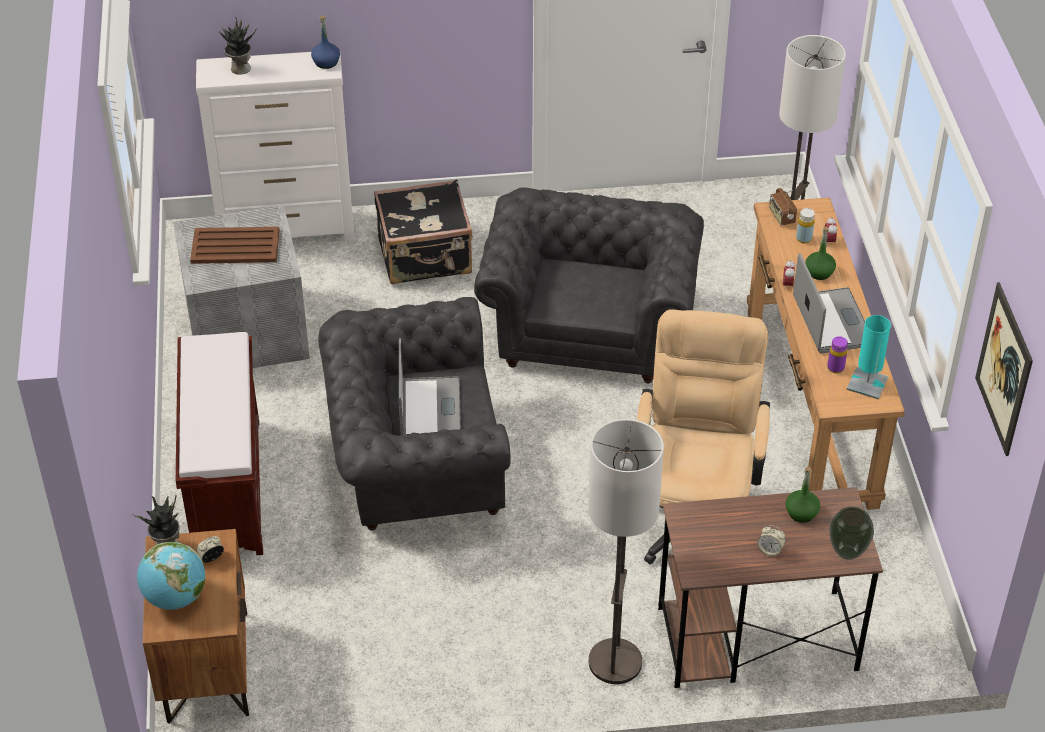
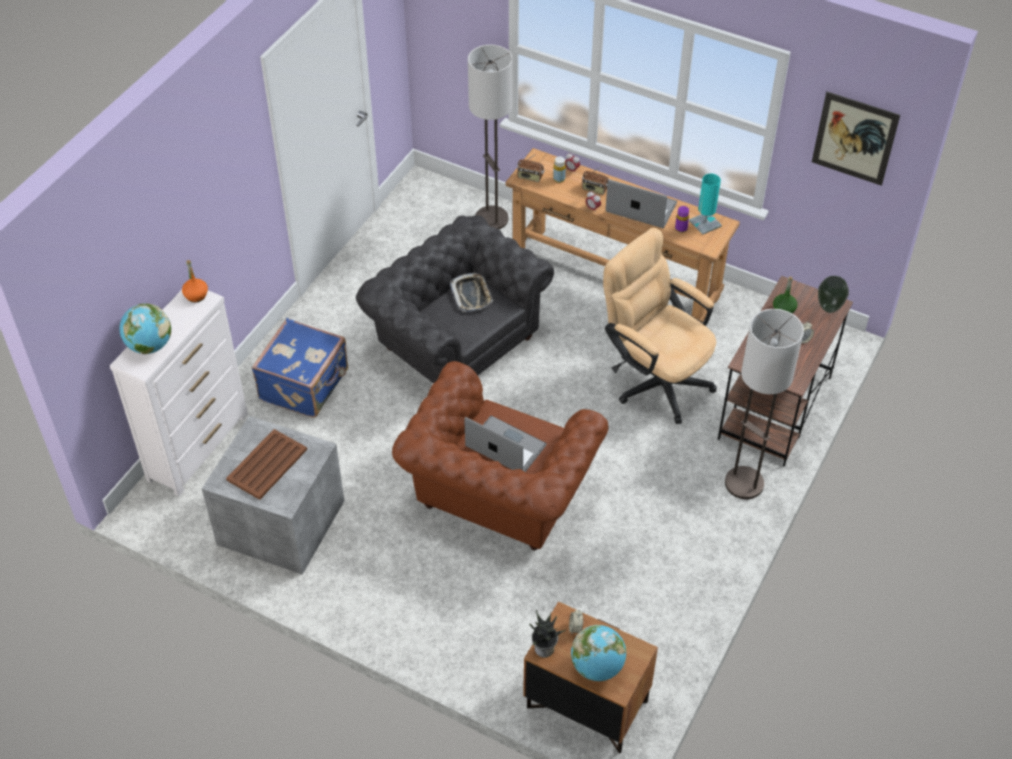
camera: 55 degrees left, 5 degrees up
brown bench [176,332,263,555] -> none
potted plant [219,17,257,75] -> globe [119,303,171,354]
blue bottle [311,15,340,69] -> orange bottle [182,260,208,302]
grey armchair [318,297,511,530] -> brown armchair [392,361,608,550]
black suitcase [374,179,472,284] -> blue suitcase [252,318,348,418]
green bottle [805,227,836,280] -> radio [582,167,609,195]
none -> tray [450,273,493,312]

